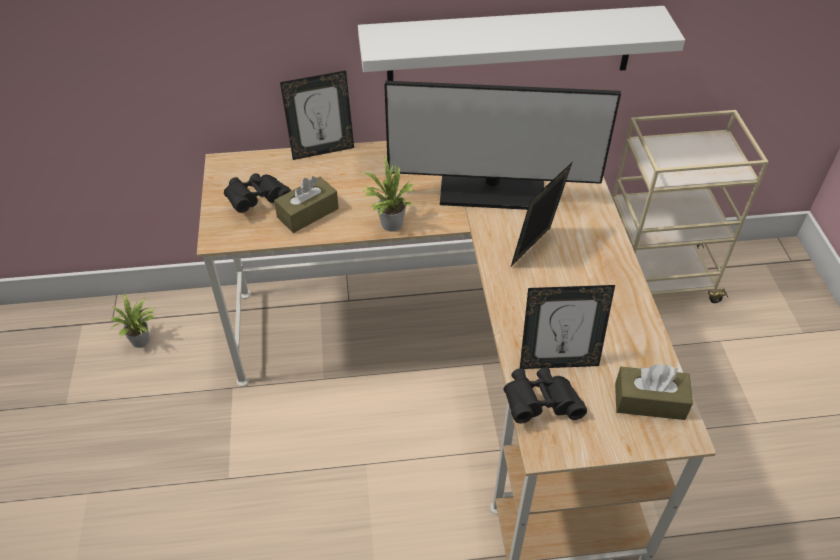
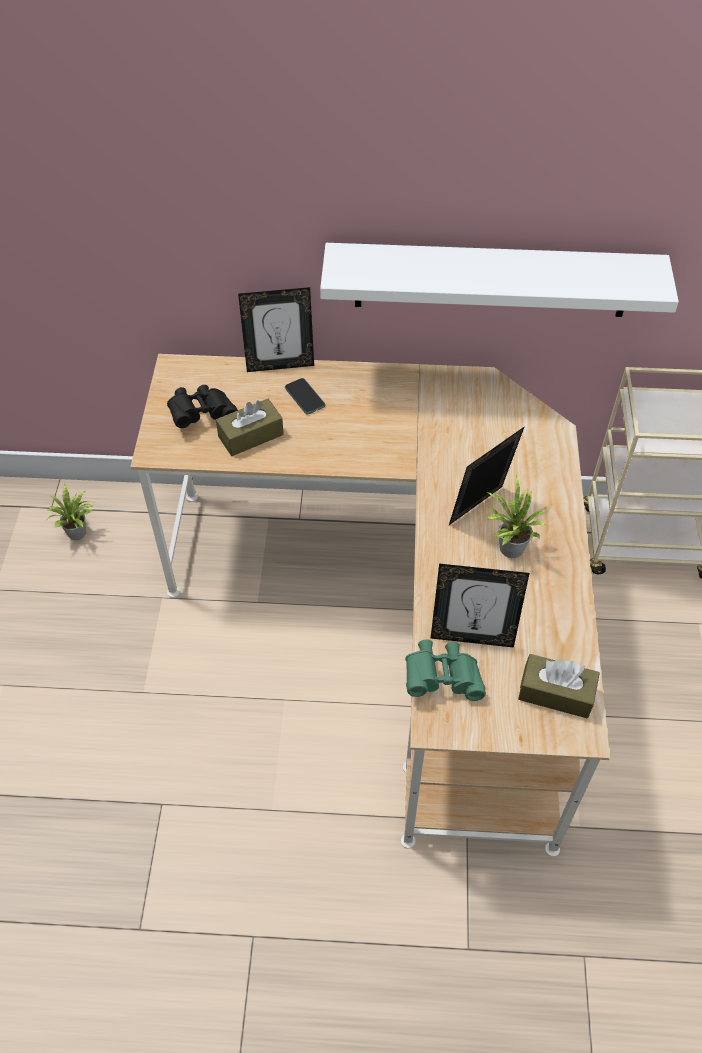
camera: 10 degrees right, 5 degrees up
potted plant [360,157,415,231] -> potted plant moved to [486,474,548,558]
monitor [384,81,621,210] -> none
black binoculars [503,367,587,423] -> green binoculars [405,639,486,701]
none -> phone [285,378,326,414]

